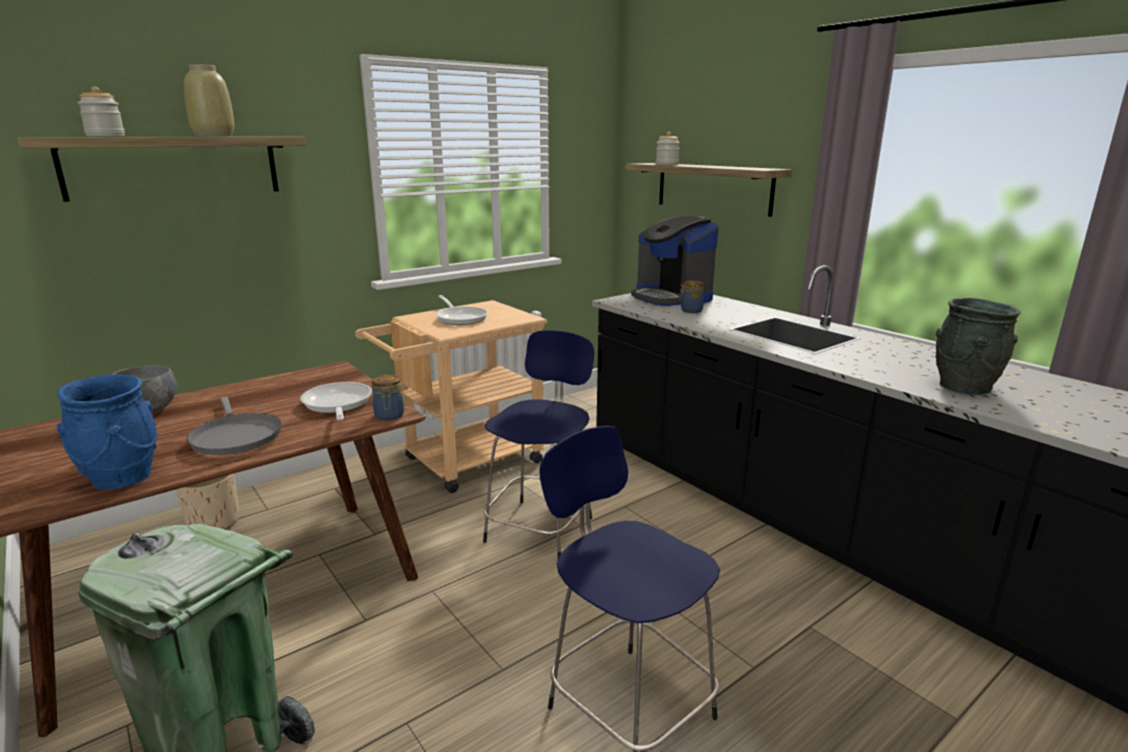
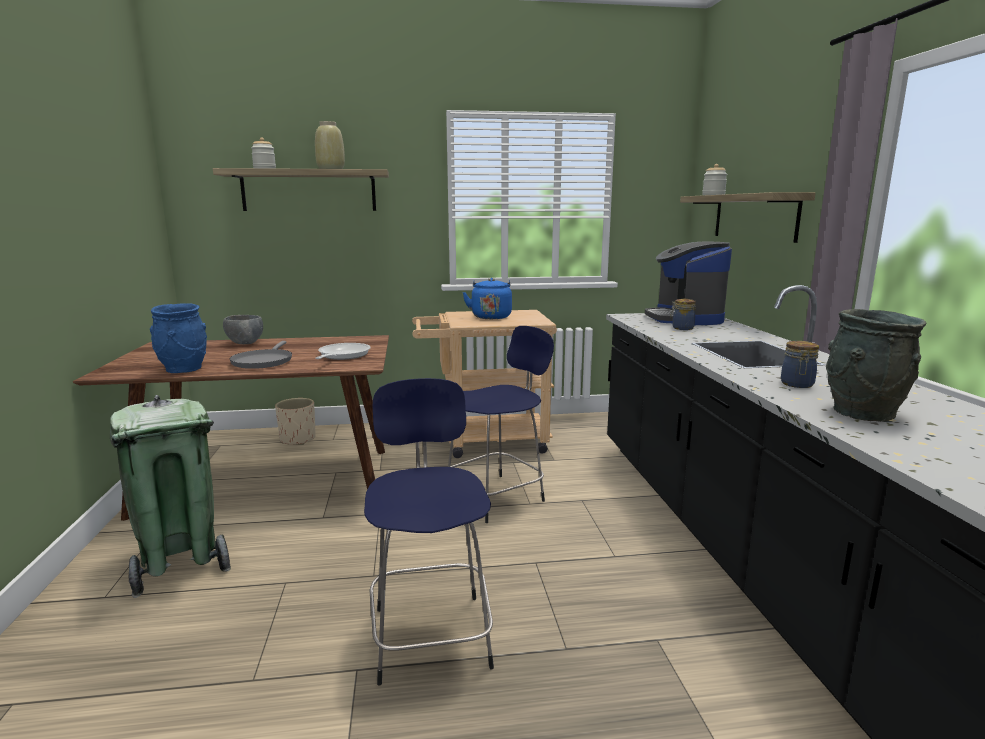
camera: 30 degrees right, 5 degrees down
jar [372,374,404,421] -> jar moved to [781,341,819,388]
frying pan [436,295,489,325] -> blue kettle [462,278,512,319]

